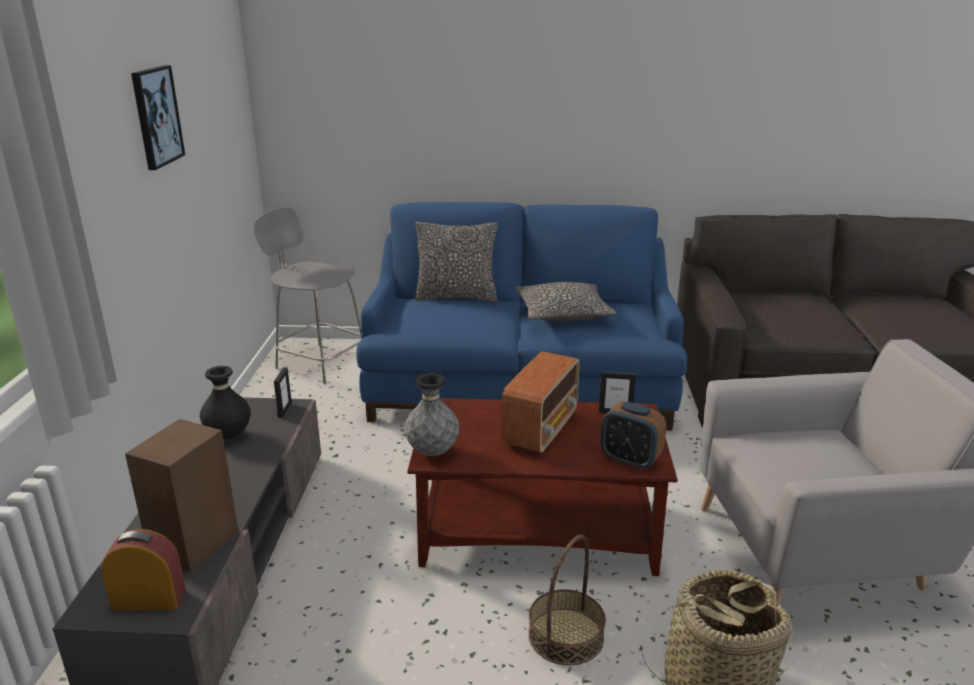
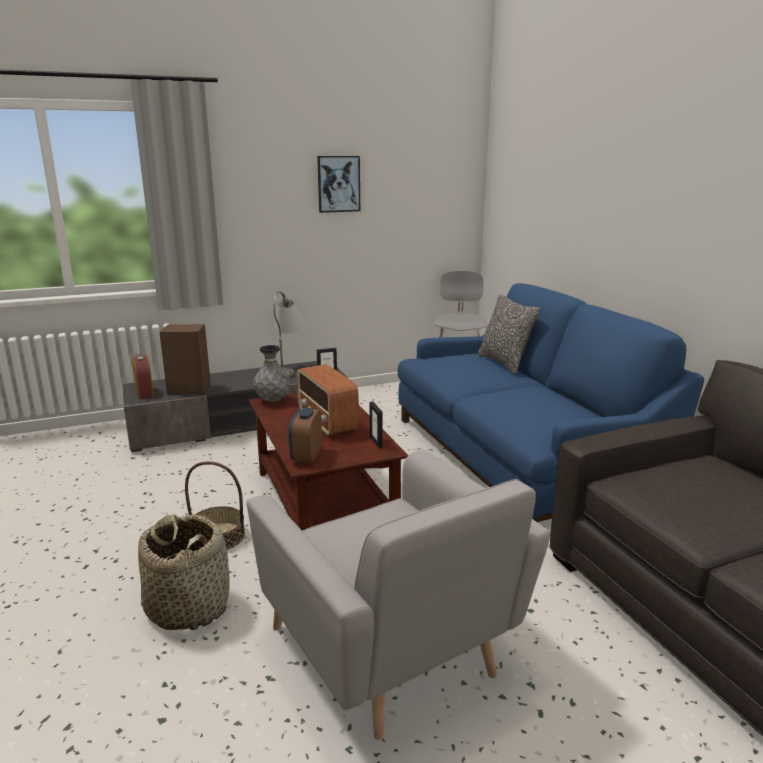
camera: 65 degrees right, 5 degrees down
black vase [200,366,251,439] -> grey table lamp [274,291,305,378]
radio [501,351,580,454] -> radio turned 60 degrees clockwise [297,364,359,437]
pillow [515,282,617,321] -> none

